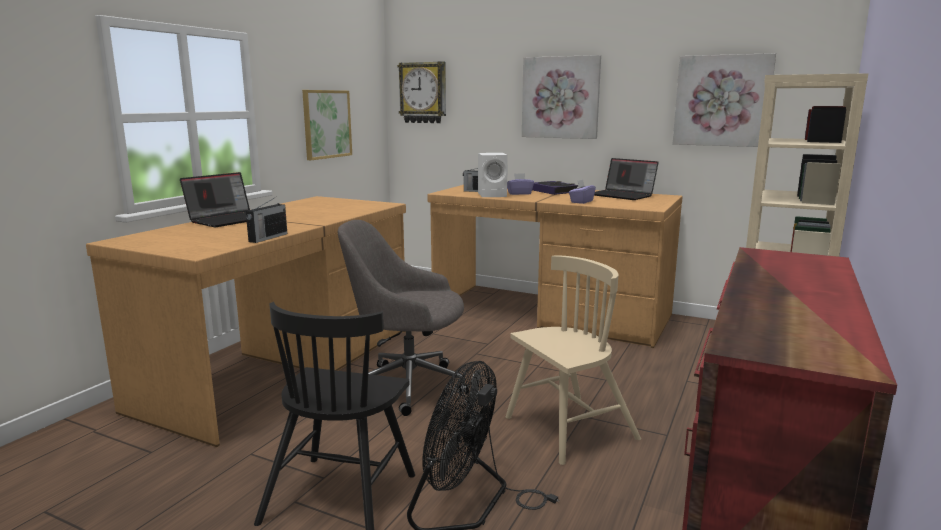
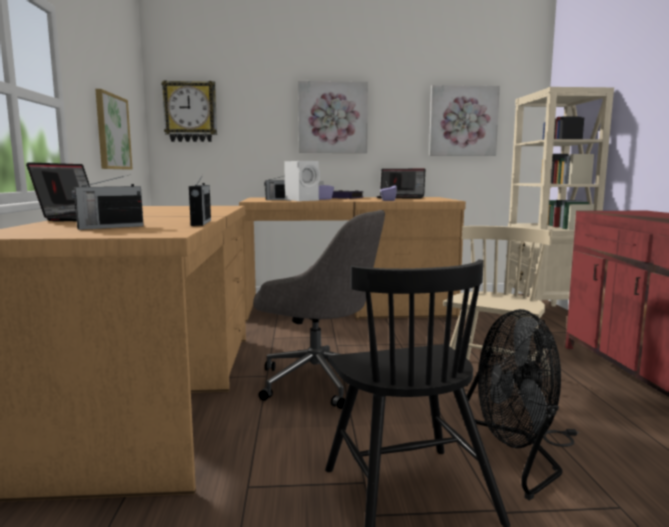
camera: 30 degrees left, 5 degrees down
grey office chair [338,220,467,416] -> grey office chair turned 135 degrees counterclockwise [253,210,385,409]
none -> radio [72,175,144,230]

